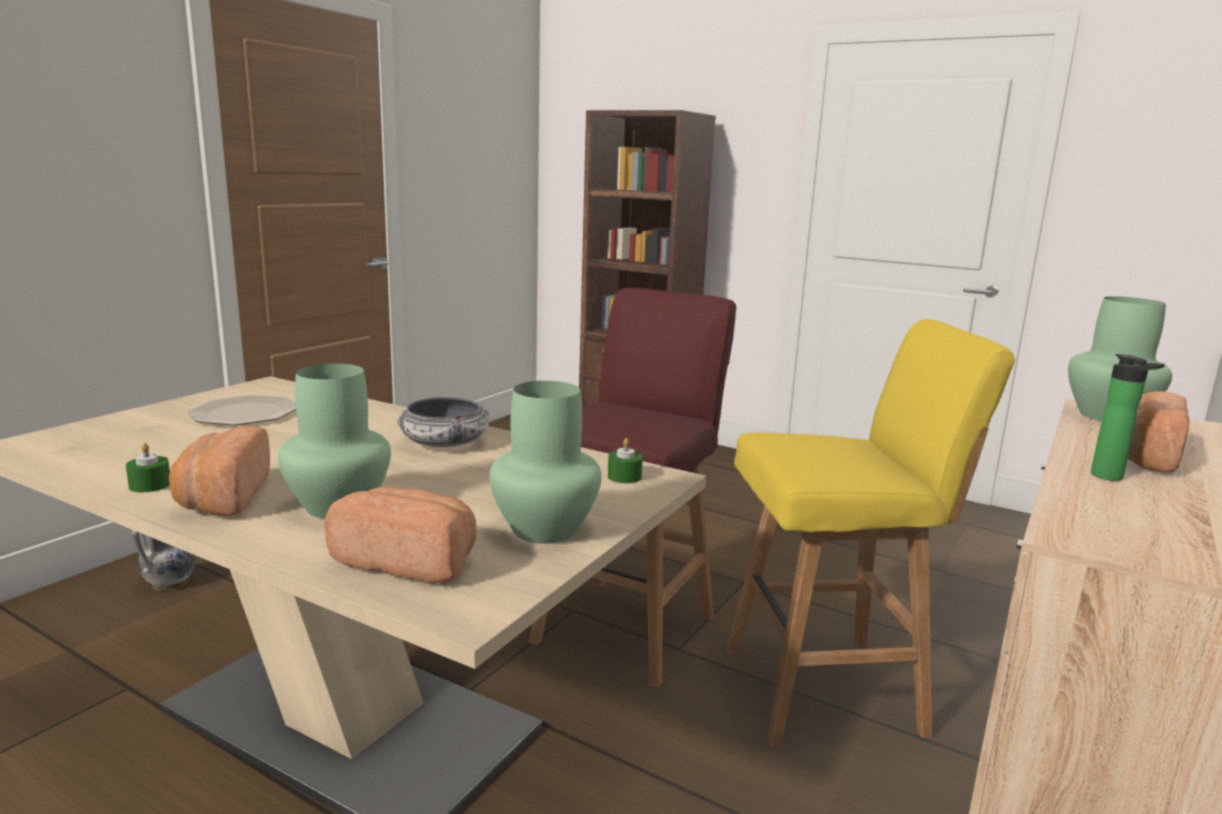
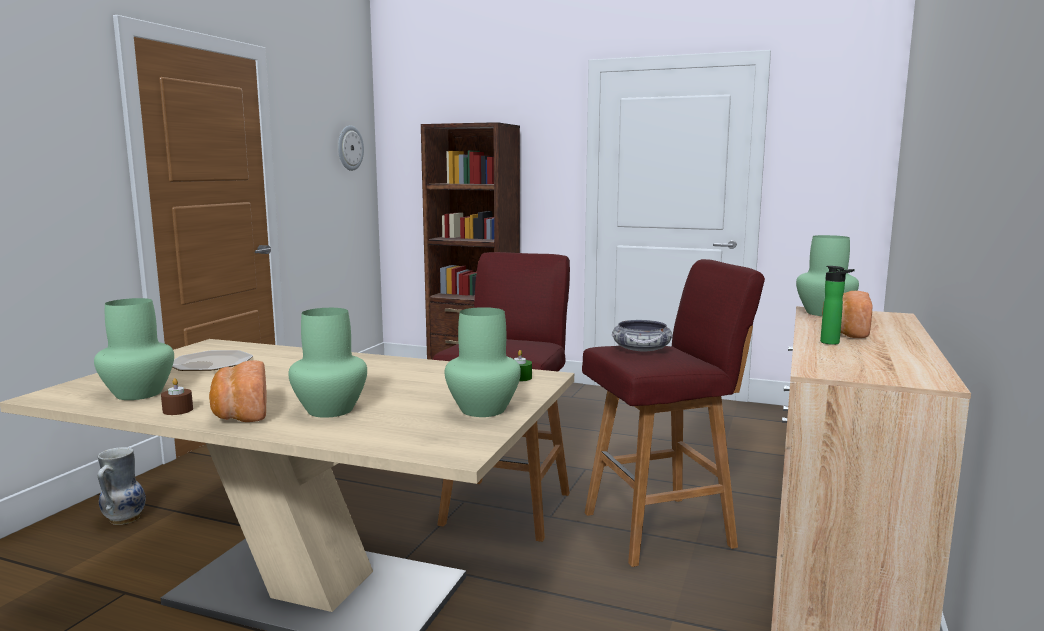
camera: 10 degrees left, 5 degrees down
green candle [126,443,170,492] -> brown candle [161,378,193,415]
bread [324,486,476,583] -> none
bowl [397,397,489,448] -> bowl moved to [612,320,673,351]
yellow stool [726,319,1015,747] -> red stool [582,259,765,567]
none -> green vase [94,298,174,400]
none -> wall clock [338,125,364,171]

